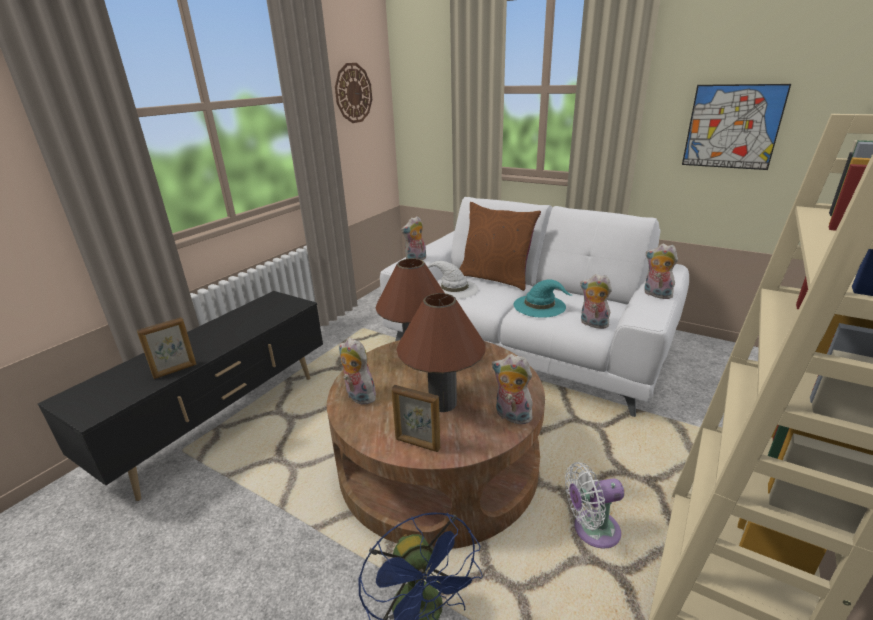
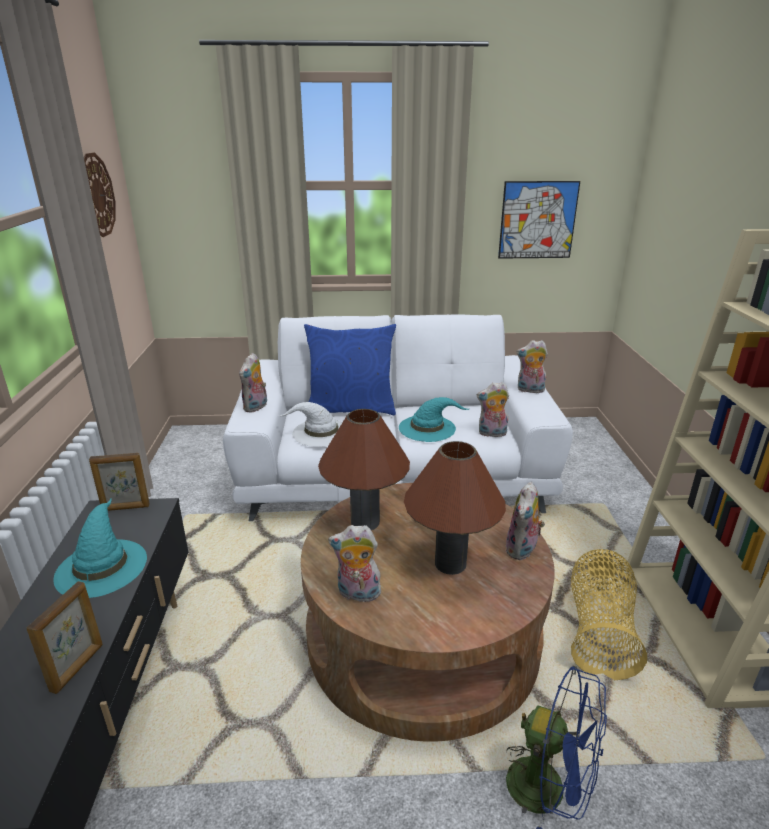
camera: 35 degrees left, 0 degrees up
picture frame [392,385,440,452] -> picture frame moved to [89,453,150,511]
brown pillow [459,202,541,291] -> blue pillow [304,324,396,415]
plush toy [492,354,533,424] -> plush toy turned 60 degrees counterclockwise [505,482,545,560]
white fan [565,462,624,549] -> basket [571,549,647,680]
none -> turquoise hat [53,498,147,598]

